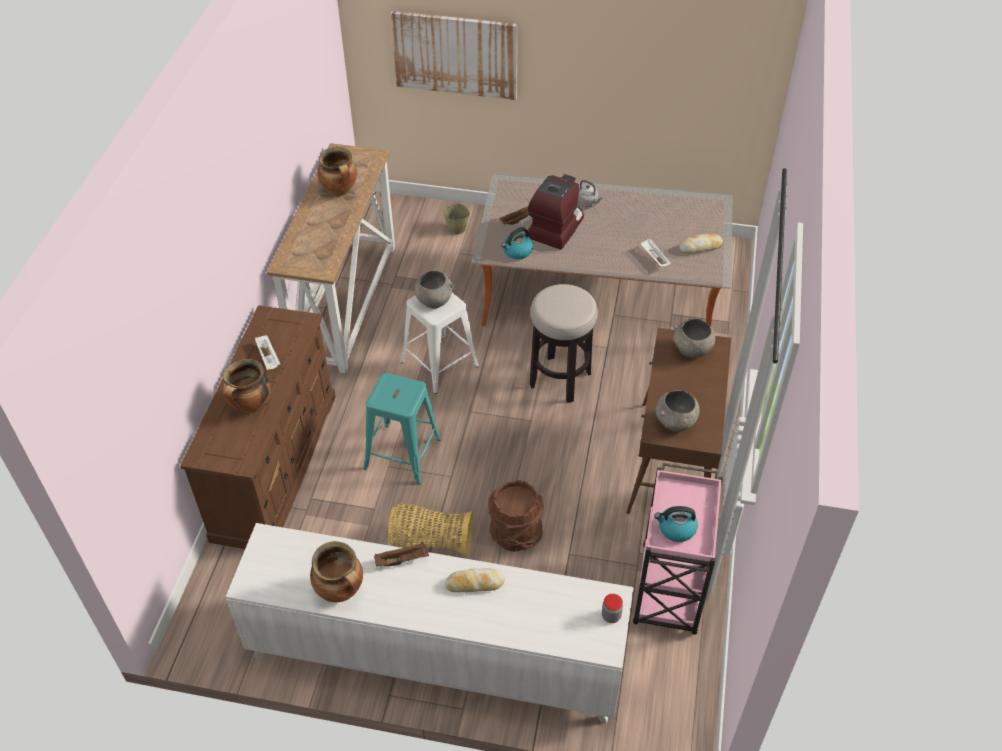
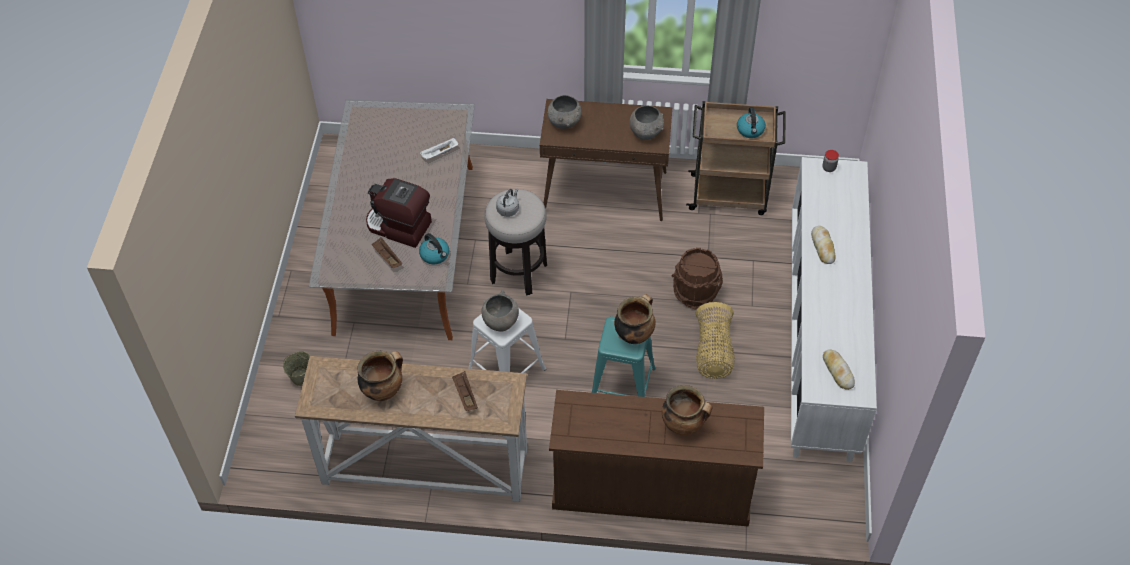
camera: 95 degrees left, 5 degrees up
white tray [255,335,280,370] -> none
cooking pot [310,541,363,602] -> cooking pot moved to [614,294,656,344]
brown tray [374,542,429,567] -> brown tray moved to [452,371,478,411]
picture [390,11,518,100] -> none
grey kettle [578,180,603,207] -> grey kettle moved to [496,189,519,217]
pink cart [633,463,723,635] -> brown cart [686,101,786,215]
bread [679,234,723,253] -> bread moved to [823,349,855,390]

